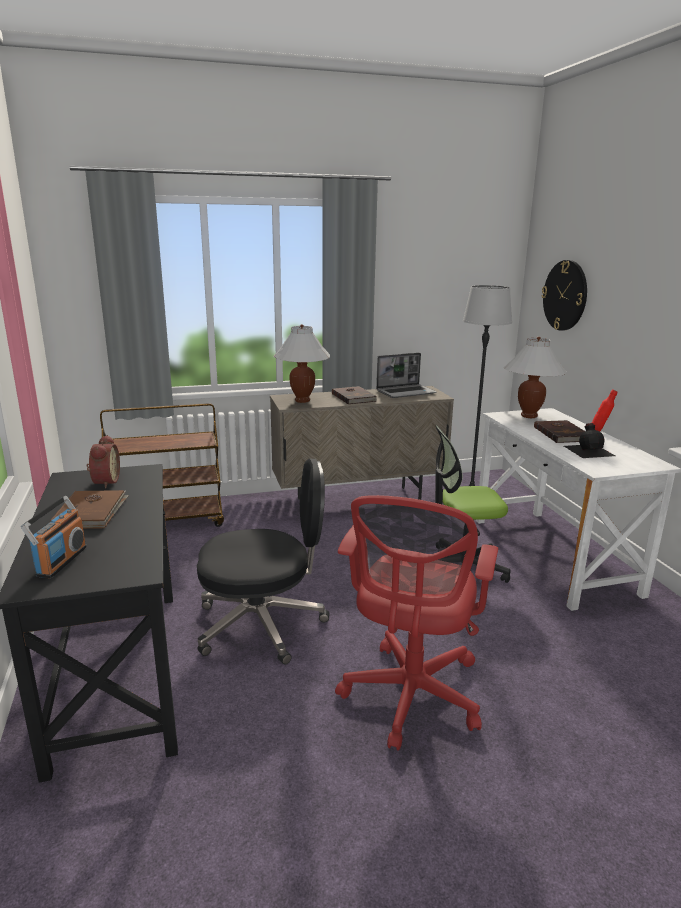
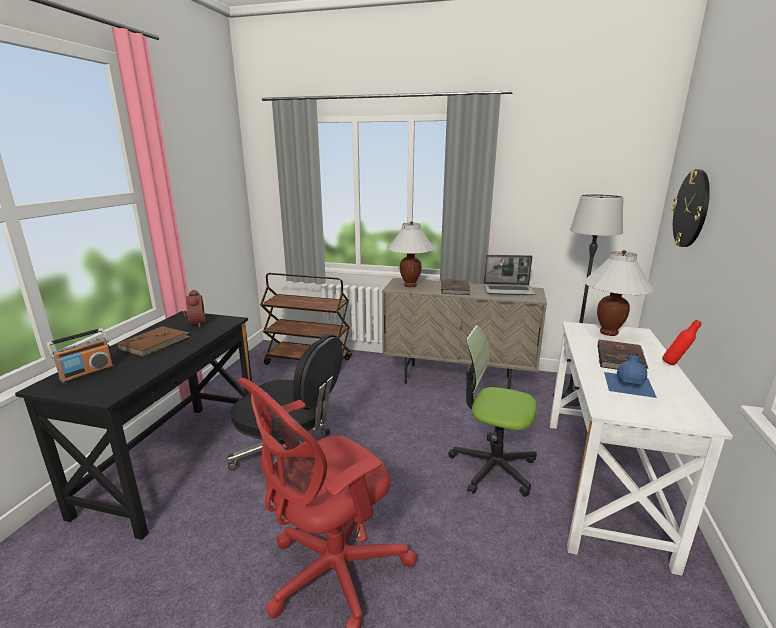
camera: 30 degrees right, 0 degrees up
alarm clock [86,435,120,489] -> alarm clock turned 45 degrees counterclockwise [183,289,205,327]
black bottle [564,423,615,458] -> blue bottle [604,353,657,398]

